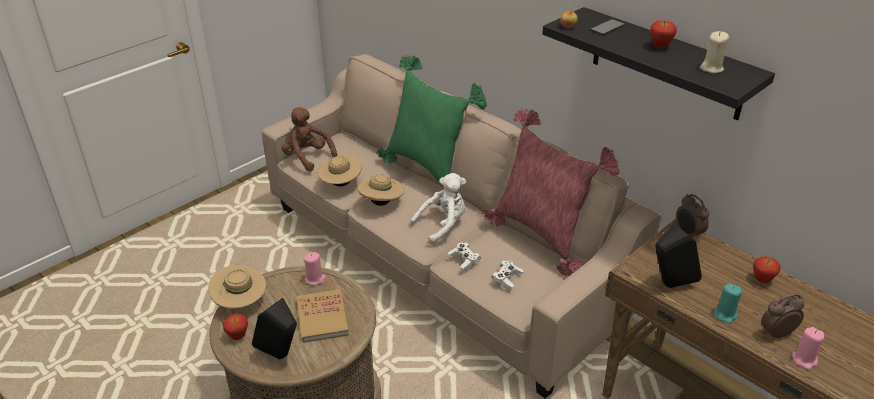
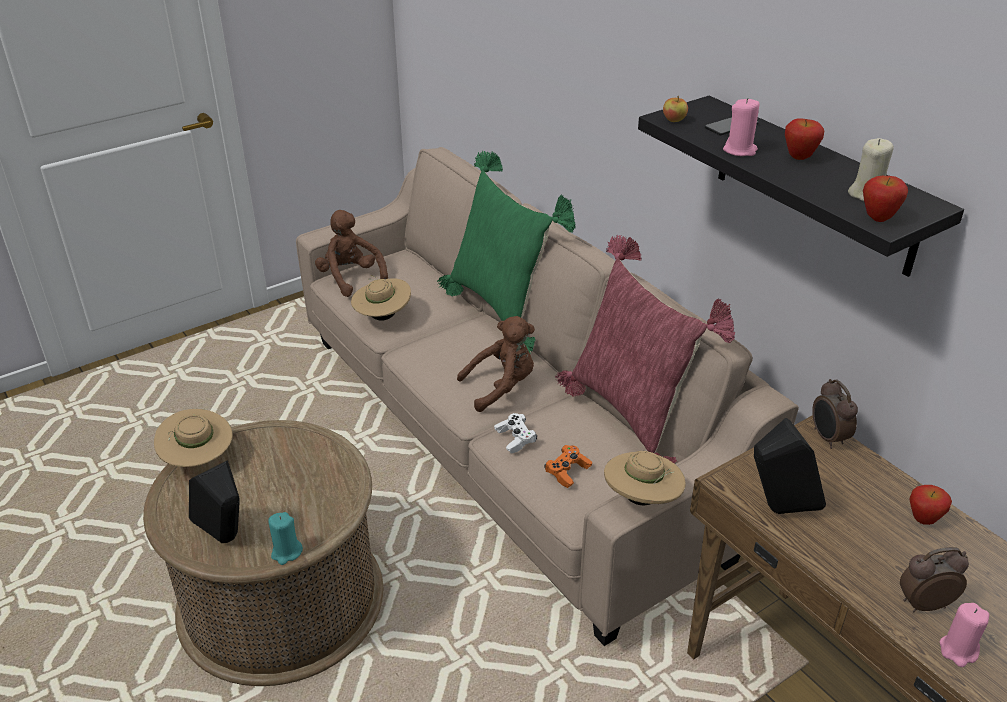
camera: 10 degrees right, 0 degrees up
apple [223,314,248,340] -> apple moved to [863,176,908,222]
book [297,289,349,343] -> none
pink candle [304,252,326,285] -> pink candle moved to [723,98,760,156]
beige hat [357,174,404,206] -> beige hat moved to [604,451,685,505]
white plush toy [410,173,466,245] -> brown plush toy [457,316,535,412]
white game controller [492,260,524,291] -> orange game controller [545,445,592,488]
turquoise candle [714,283,742,324] -> turquoise candle moved to [268,512,303,565]

